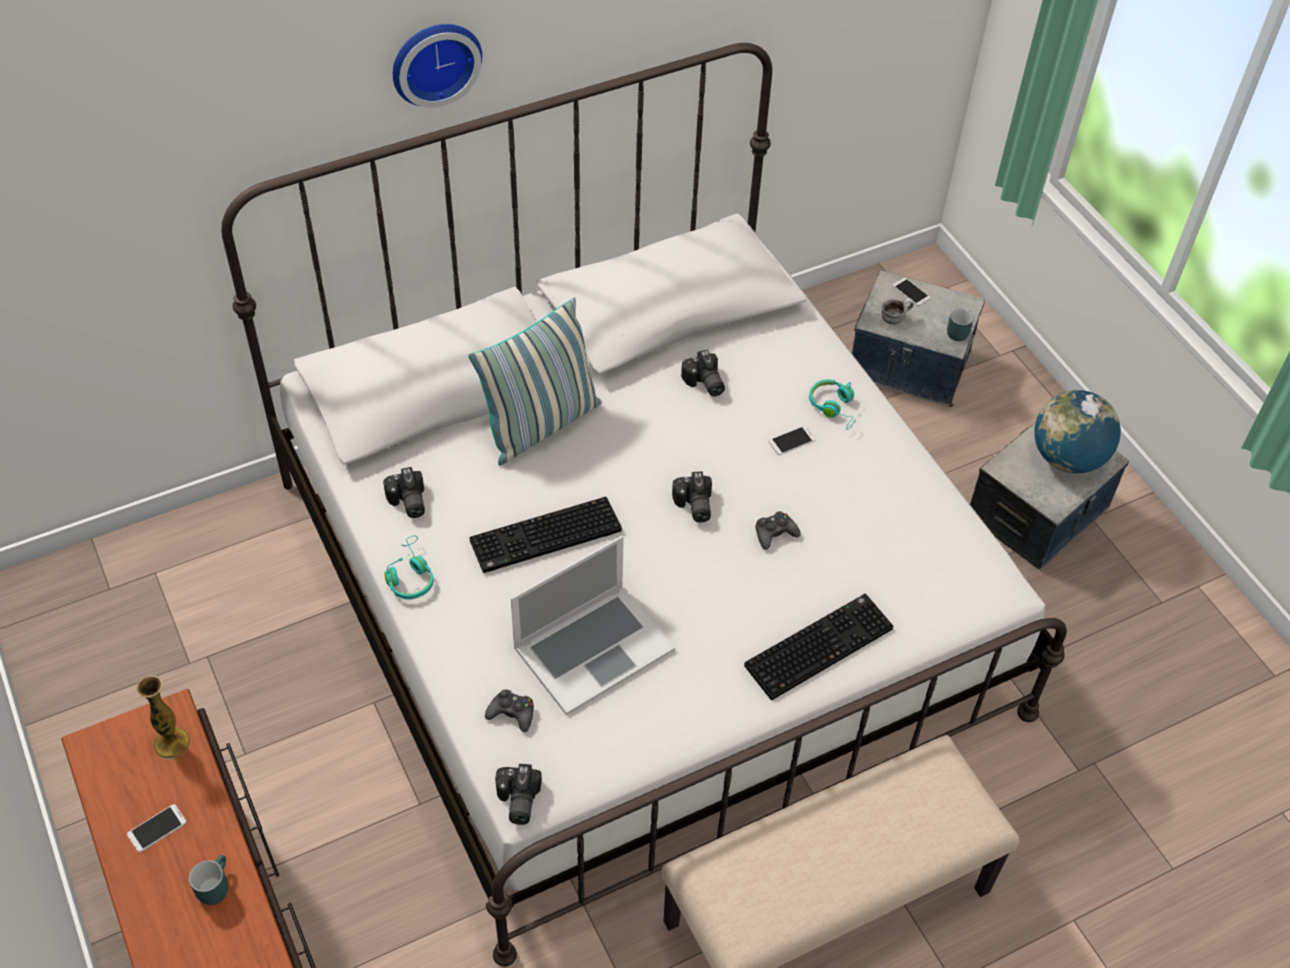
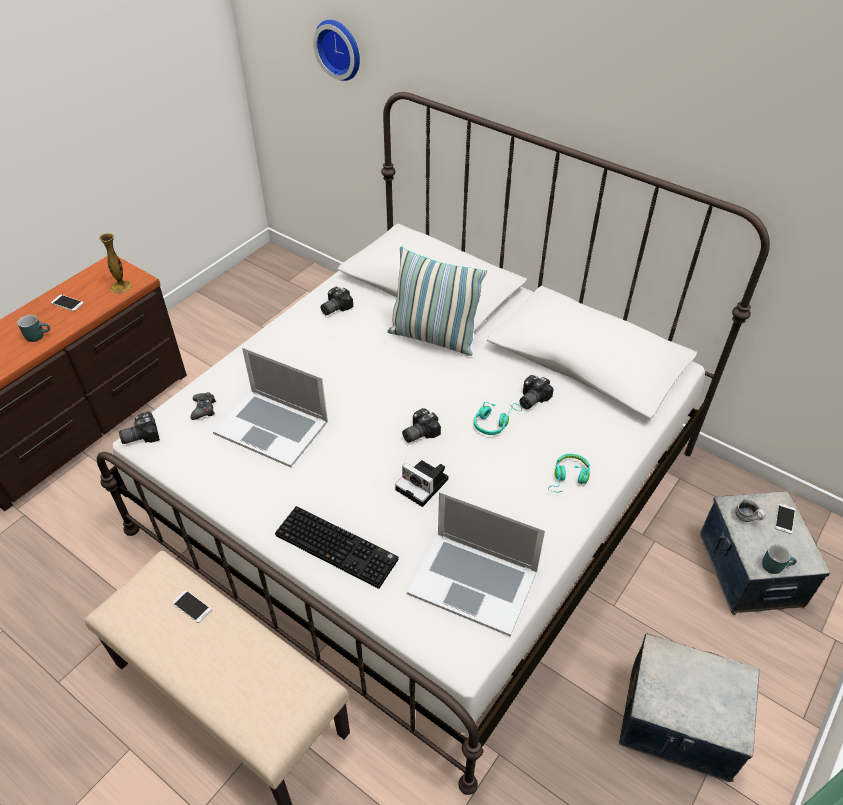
camera: 65 degrees right, 5 degrees down
turquoise headphones [385,535,434,599] -> turquoise headphones moved to [474,402,522,435]
wall clock [393,24,482,108] -> wall clock moved to [313,20,360,81]
keyboard [469,497,622,573] -> none
black game controller [756,512,801,550] -> camera [395,460,448,507]
phone [768,426,816,455] -> phone moved to [172,590,211,623]
globe [1034,390,1121,473] -> none
none -> laptop [407,491,545,637]

